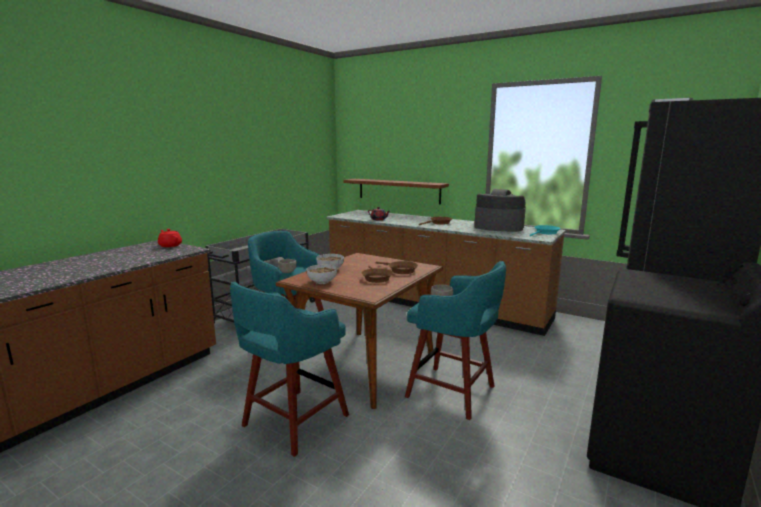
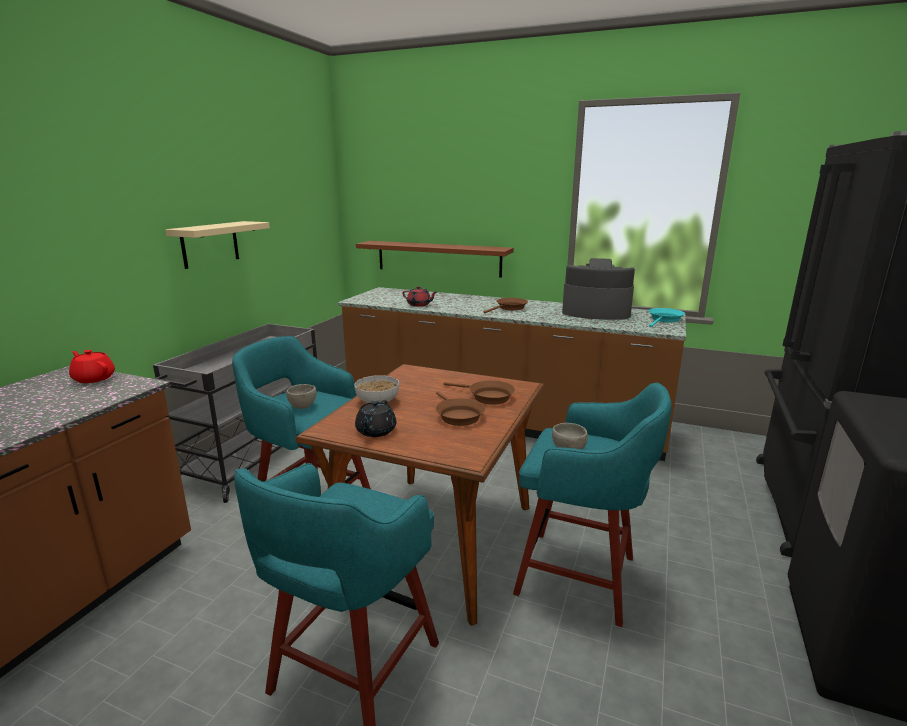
camera: 10 degrees left, 5 degrees up
bowl [306,264,337,284] -> black teapot [355,400,396,437]
none -> beige shelf [165,221,270,269]

